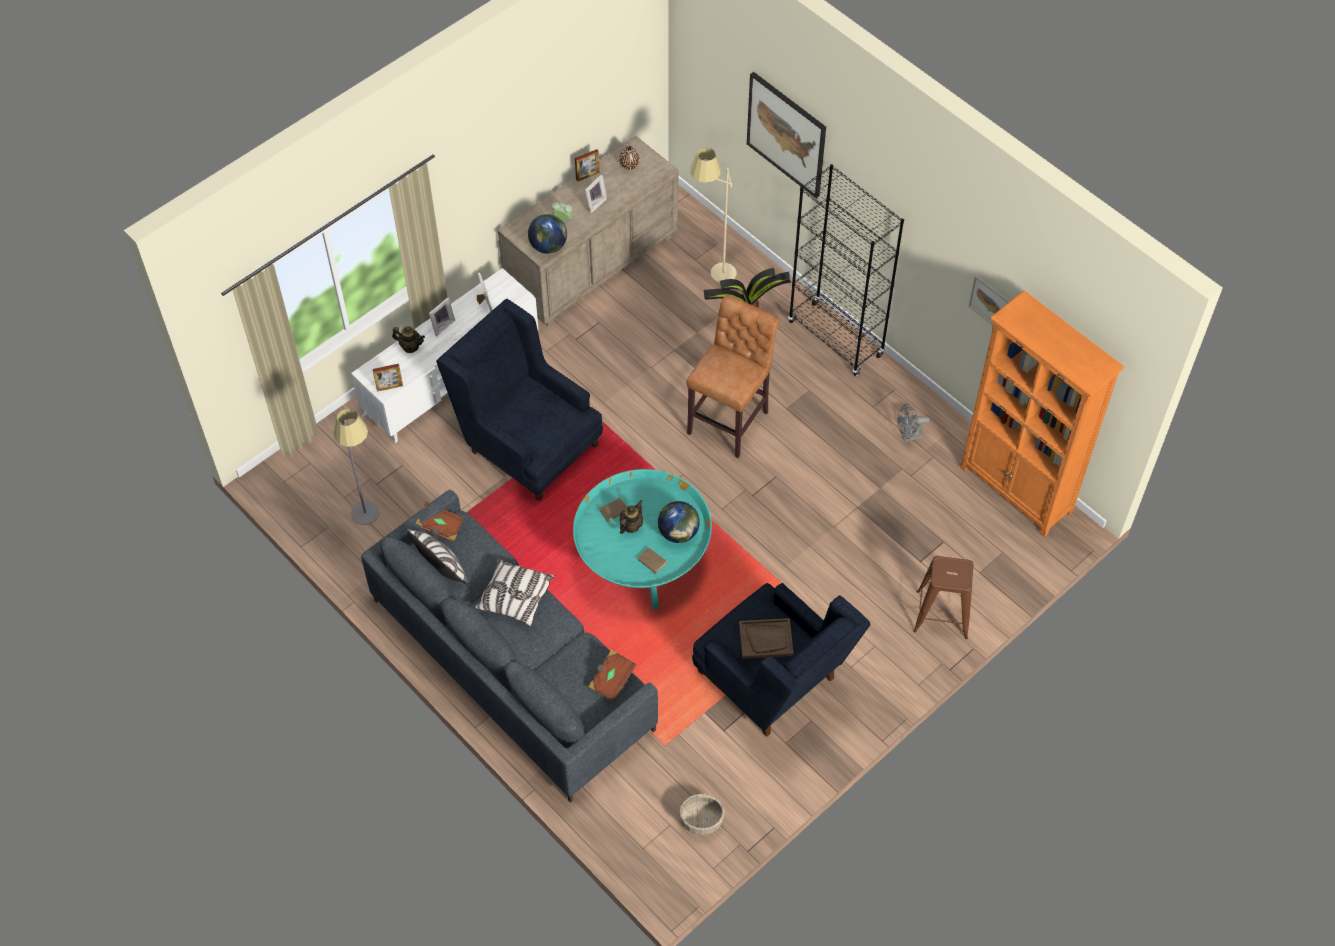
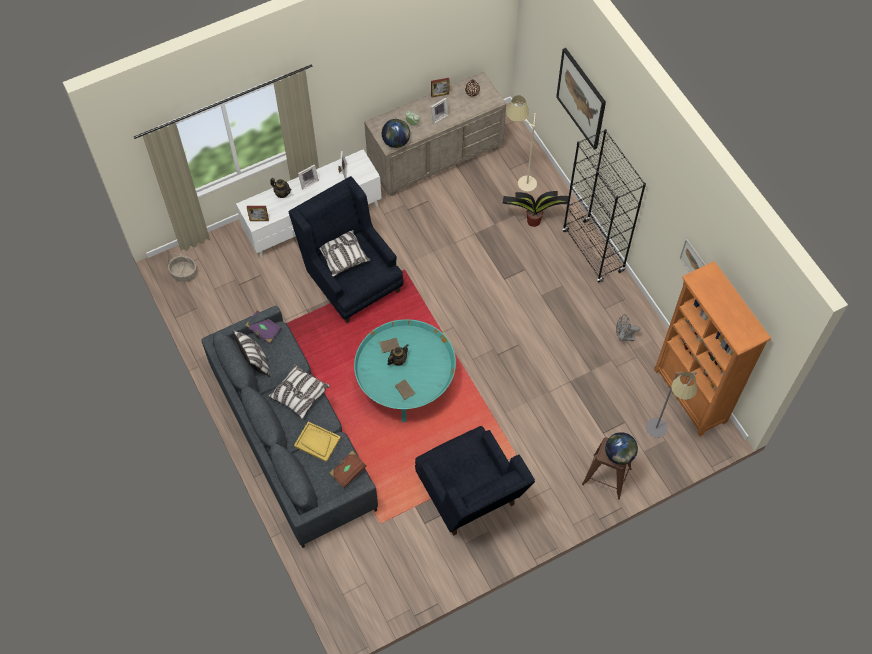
camera: 15 degrees right, 5 degrees up
grey floor lamp [334,409,379,525] -> grey floor lamp moved to [646,371,697,438]
brown book [415,501,464,542] -> purple book [245,310,281,344]
globe [658,501,700,543] -> globe moved to [605,432,638,465]
basket [679,794,725,835] -> basket moved to [168,253,197,282]
brown stool [687,295,780,458] -> none
brown tray [739,618,794,659] -> none
none -> yellow tray [294,422,341,462]
none -> pillow [320,230,370,277]

